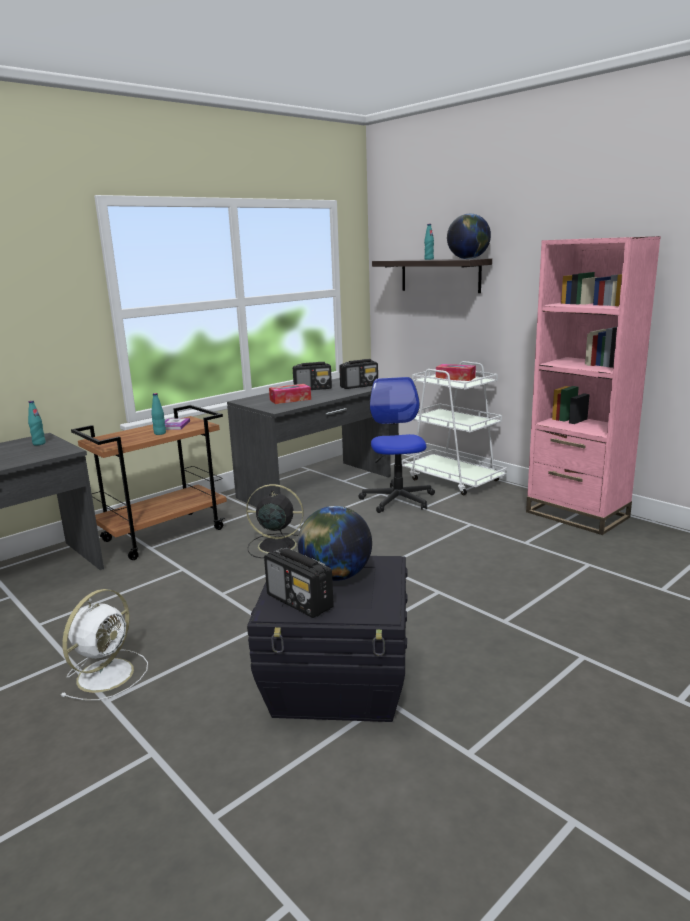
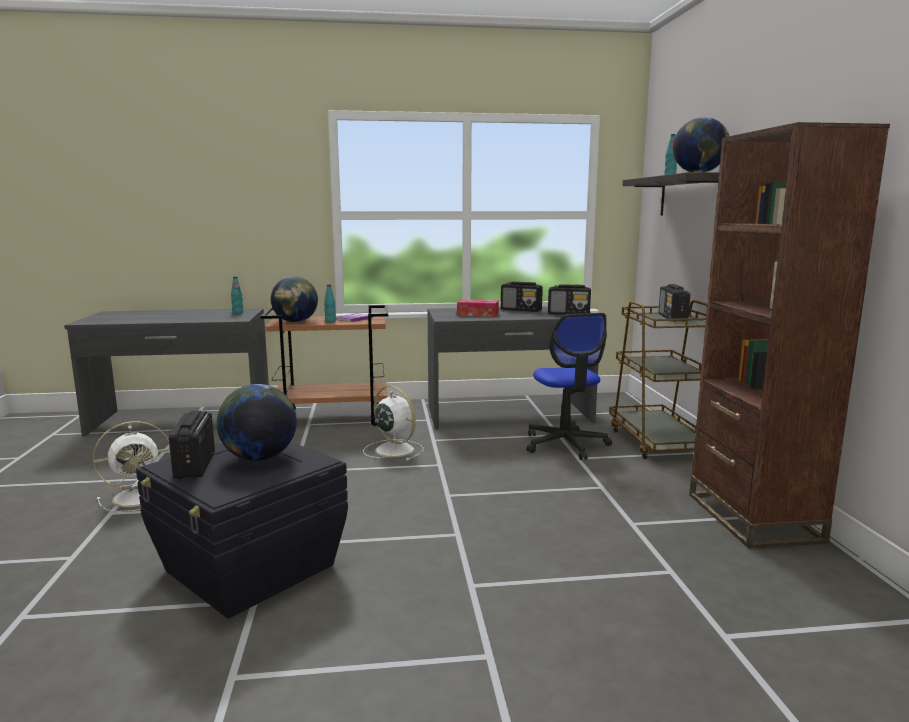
camera: 35 degrees right, 5 degrees down
black fan [246,484,304,558] -> white fan [363,386,424,461]
office chair [358,377,435,513] -> office chair turned 135 degrees clockwise [526,313,612,460]
white cart [402,361,507,495] -> brown cart [609,300,707,459]
tissue box [436,364,476,381] -> radio [658,284,690,322]
pink bookcase [526,236,661,535] -> brown bookcase [689,122,890,549]
none -> globe [271,277,318,322]

